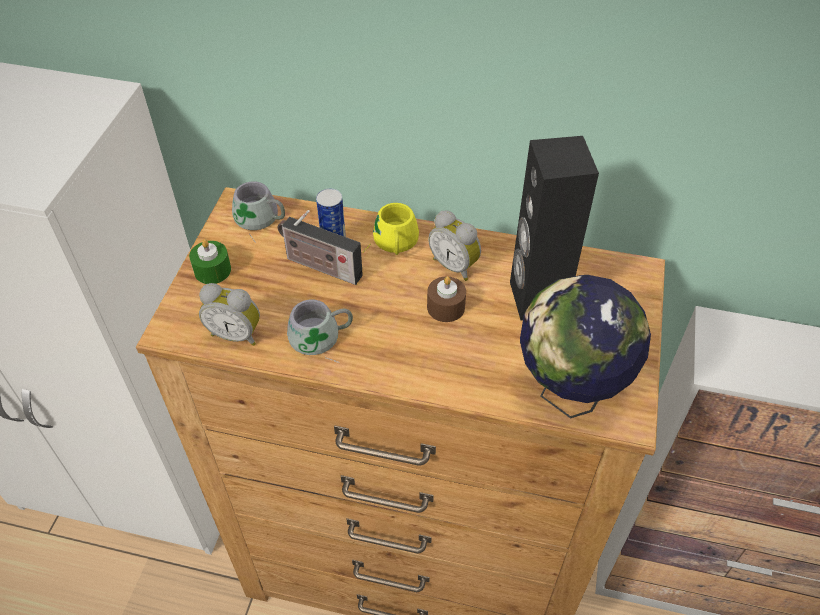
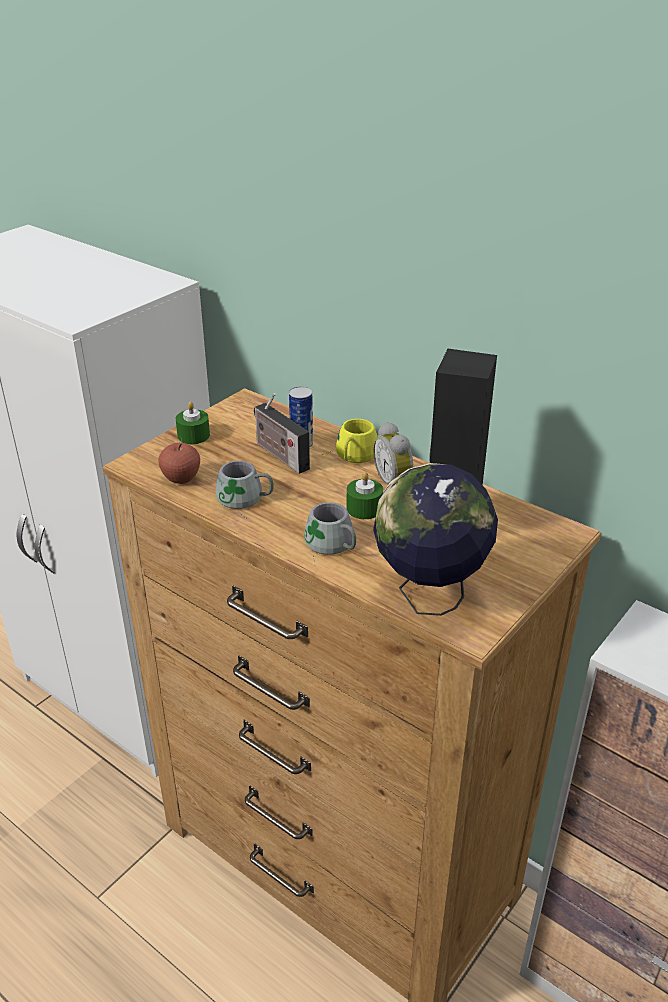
camera: 25 degrees right, 15 degrees down
alarm clock [199,283,260,346] -> apple [158,443,200,484]
grey mug [232,181,285,243] -> grey mug moved to [304,502,356,563]
brown candle [427,276,466,322] -> green candle [346,472,383,519]

